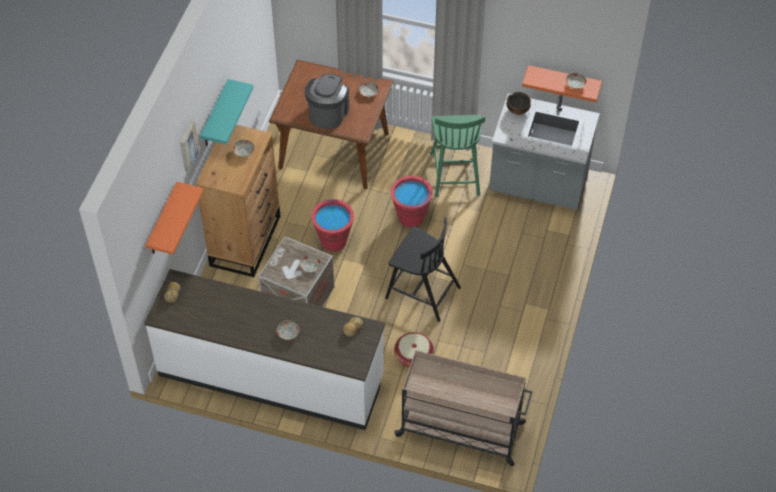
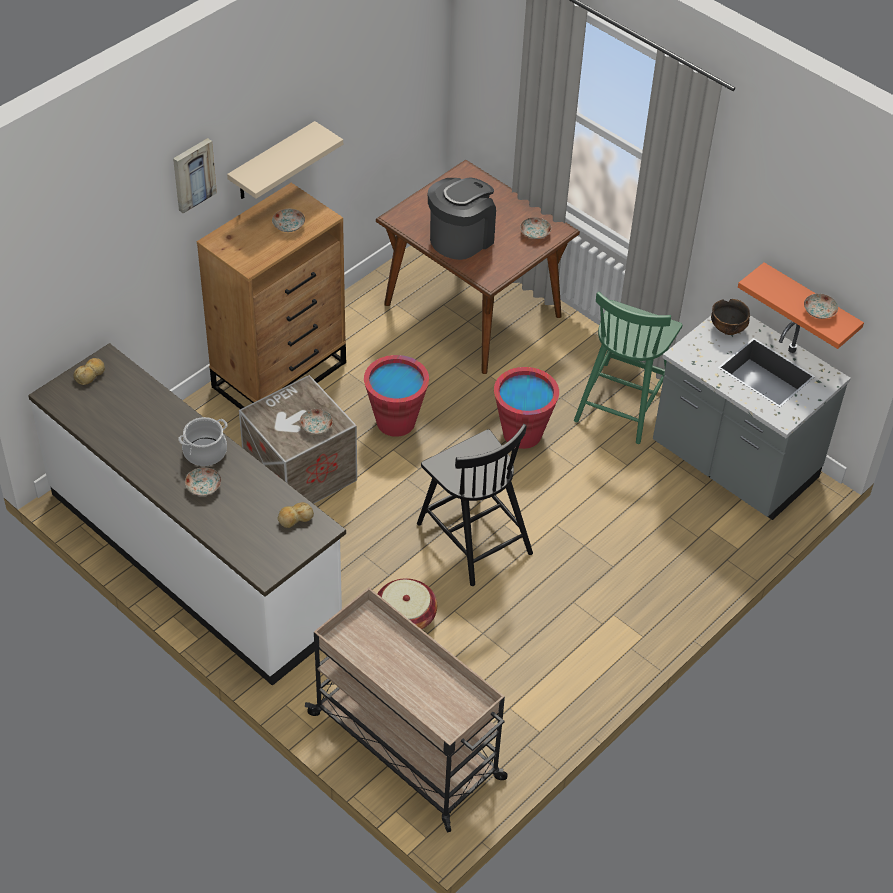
camera: 25 degrees right, 5 degrees down
orange shelf [145,182,204,255] -> none
turquoise shelf [200,79,254,146] -> beige shelf [227,121,343,199]
none -> cooking pot [178,417,227,466]

